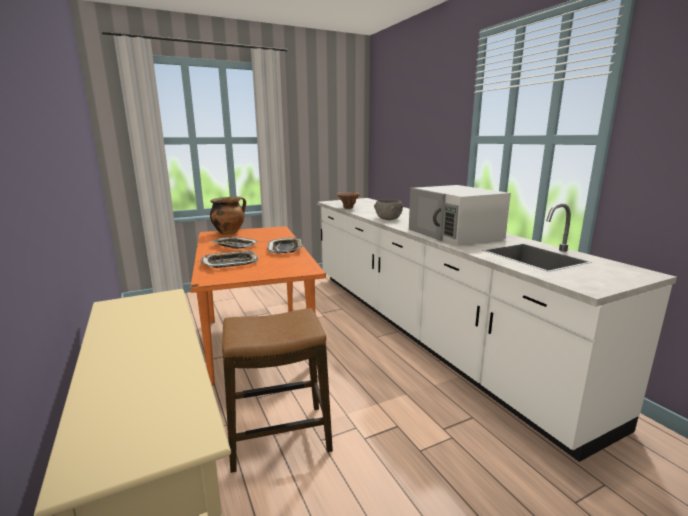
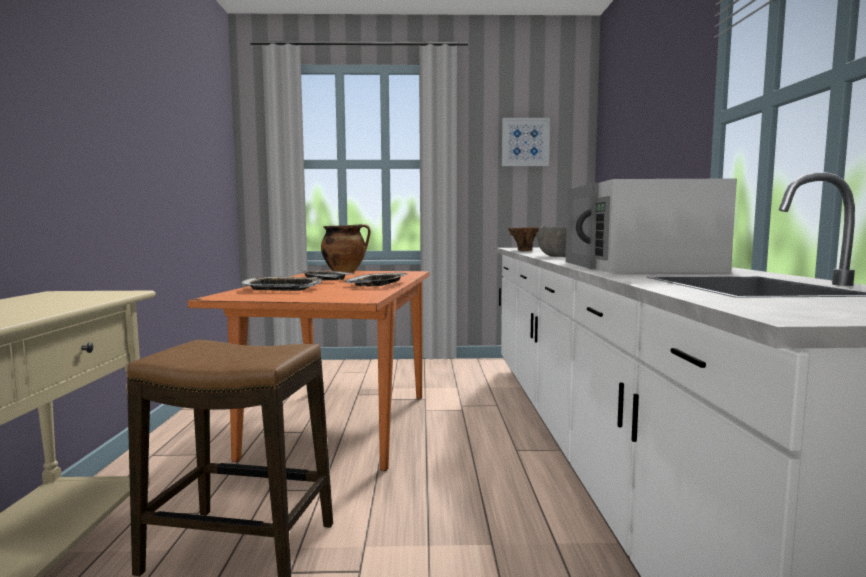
camera: 25 degrees right, 10 degrees down
none -> picture [502,118,550,166]

